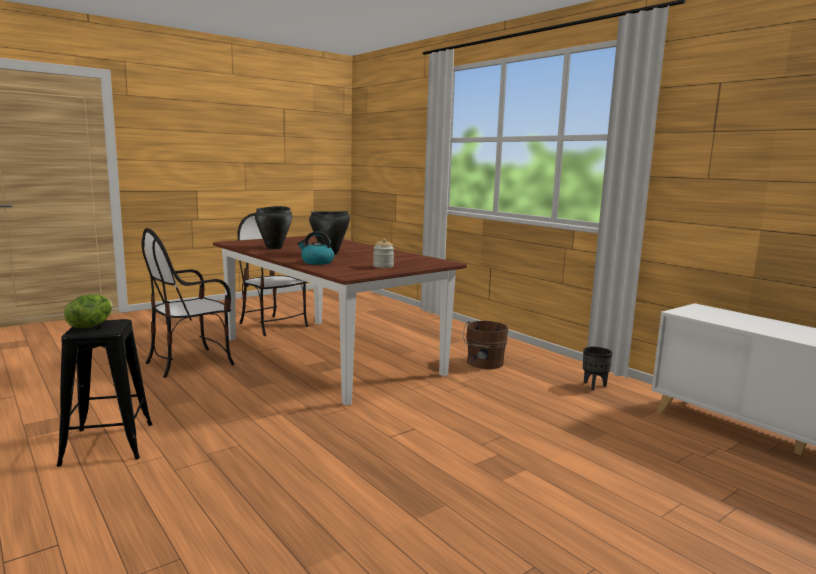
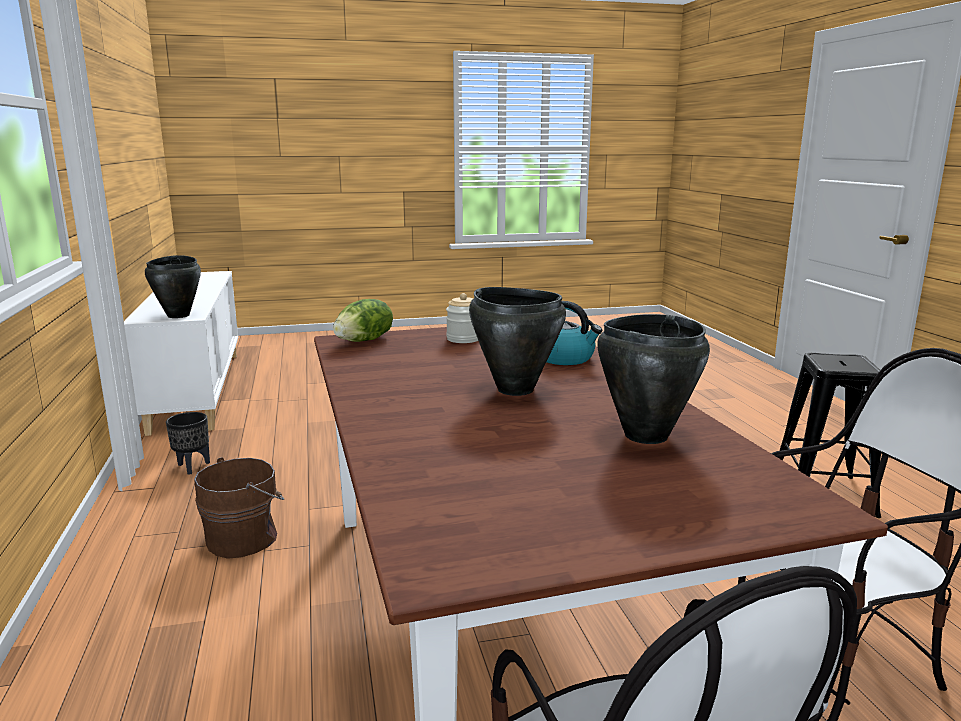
camera: 155 degrees left, 5 degrees up
lettuce [64,294,113,328] -> lettuce moved to [333,299,393,342]
none -> black cooking pot [145,255,201,318]

